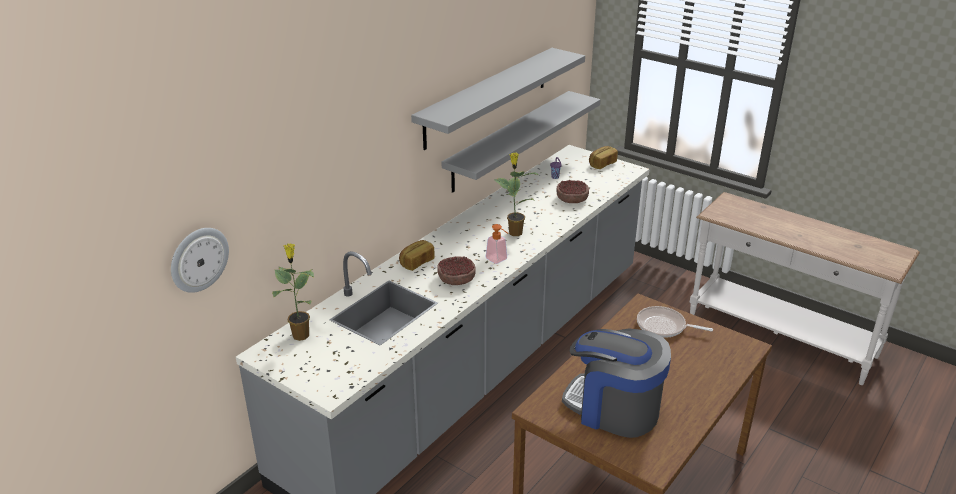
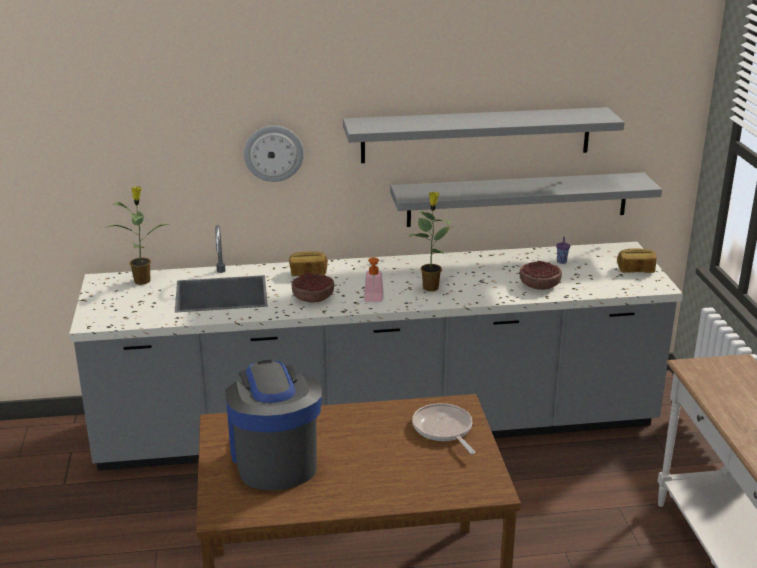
camera: 45 degrees right, 5 degrees down
wall clock [171,228,229,293] -> wall clock moved to [244,126,304,182]

